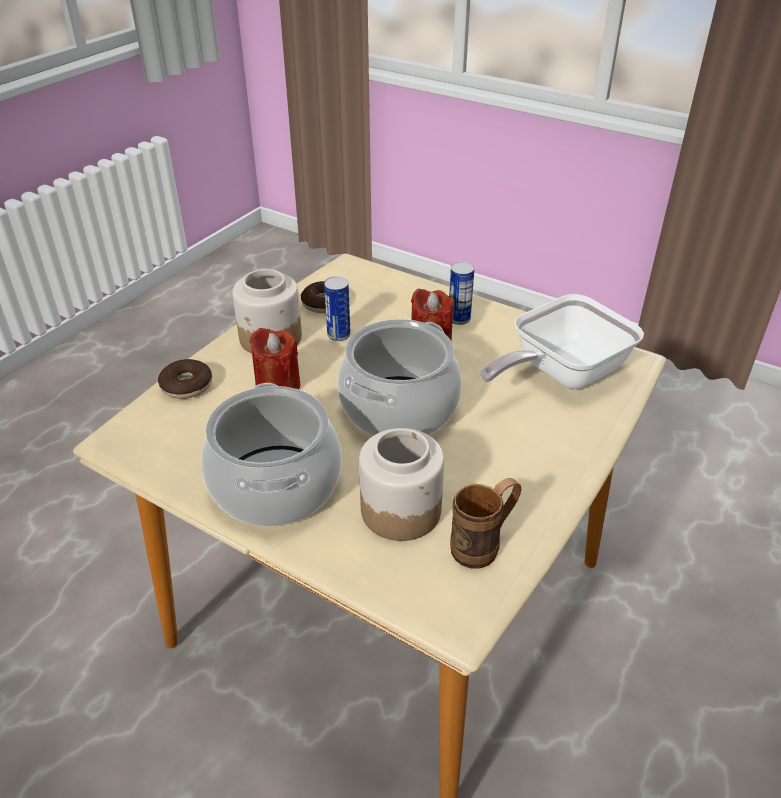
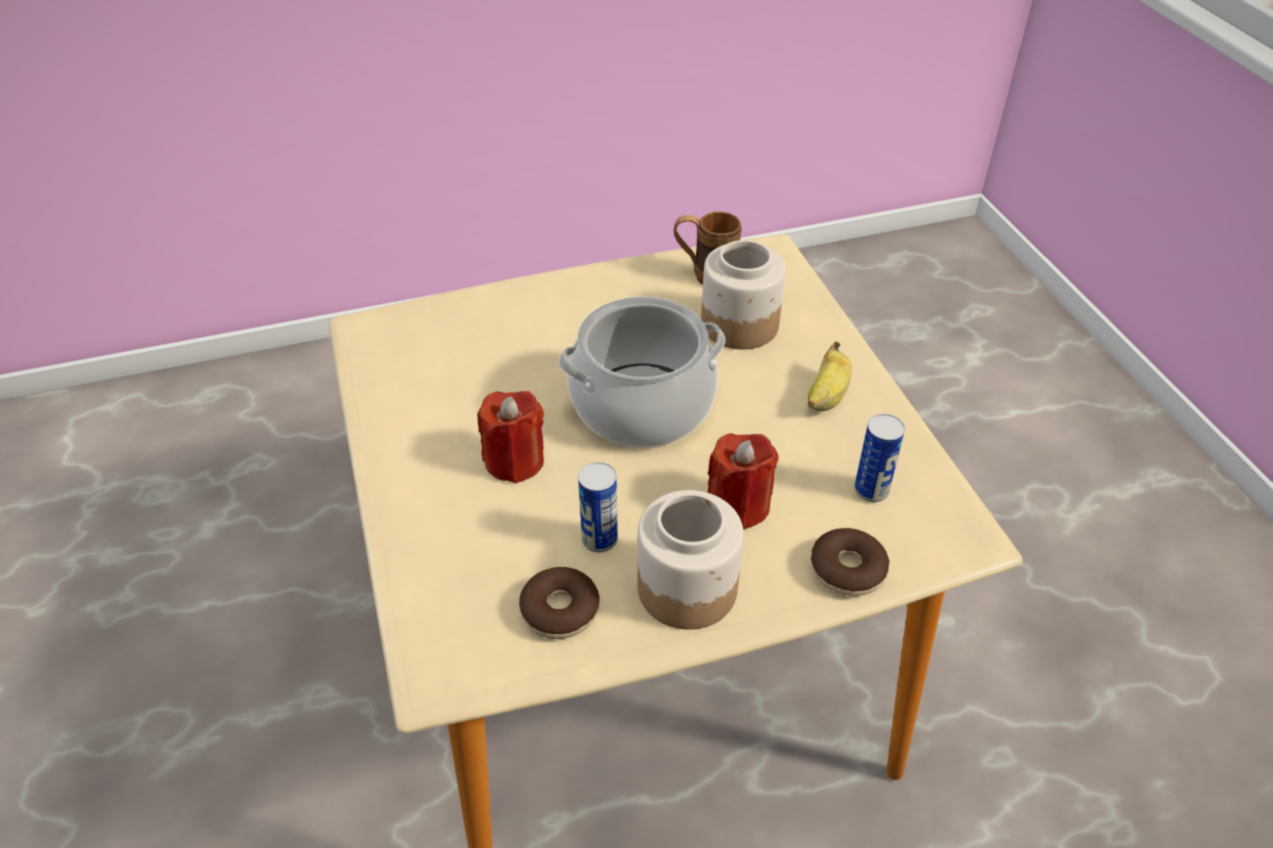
camera: 140 degrees left, 5 degrees up
cooking pot [201,383,341,527] -> banana [808,341,852,411]
can [449,262,475,325] -> can moved to [854,414,905,502]
frying pan [480,294,644,389] -> none

